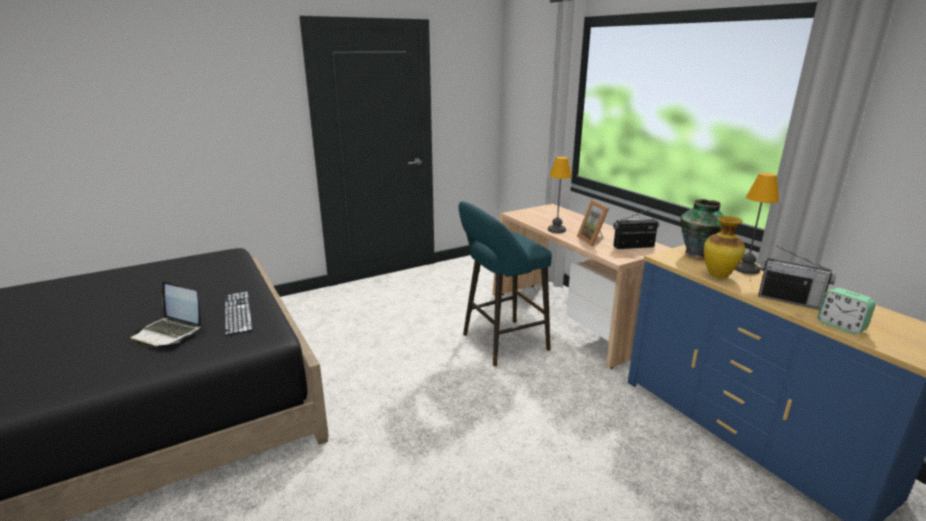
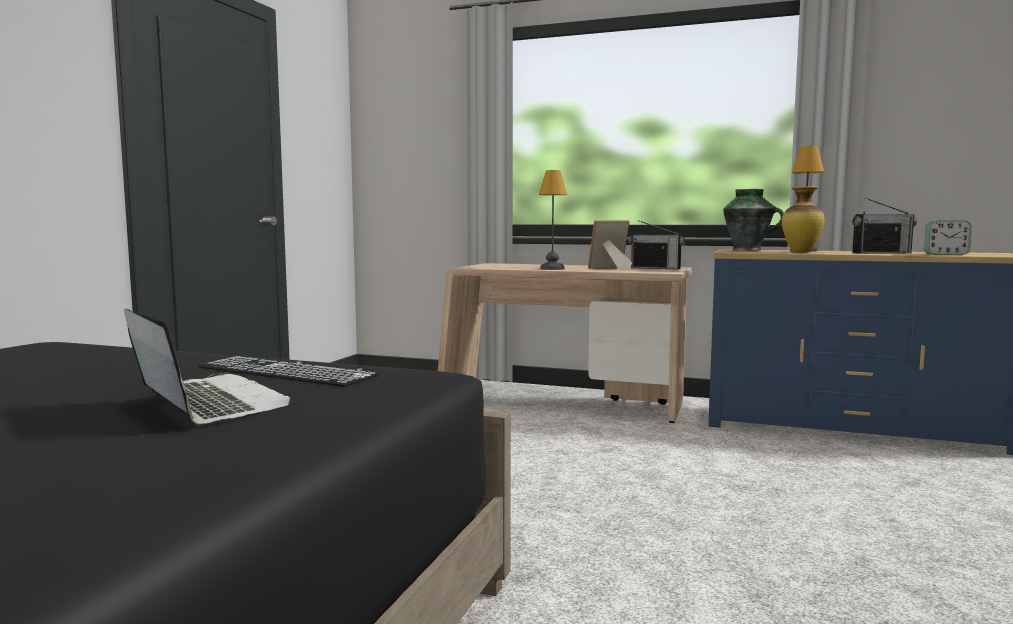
camera: 40 degrees left, 15 degrees down
laptop [130,281,201,347] -> laptop turned 120 degrees counterclockwise [124,309,292,425]
turquoise stool [459,201,552,366] -> none
picture frame [577,200,609,246] -> picture frame turned 135 degrees clockwise [588,220,632,271]
radio [613,208,659,249] -> radio turned 105 degrees counterclockwise [629,220,685,270]

